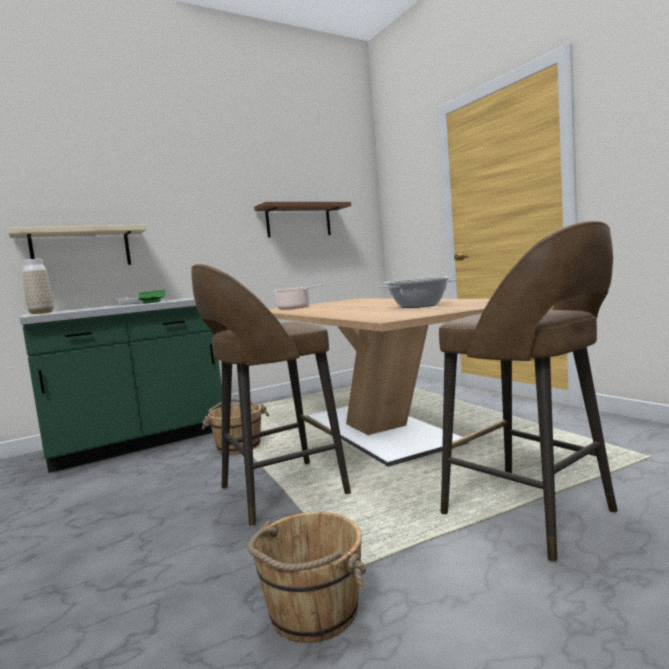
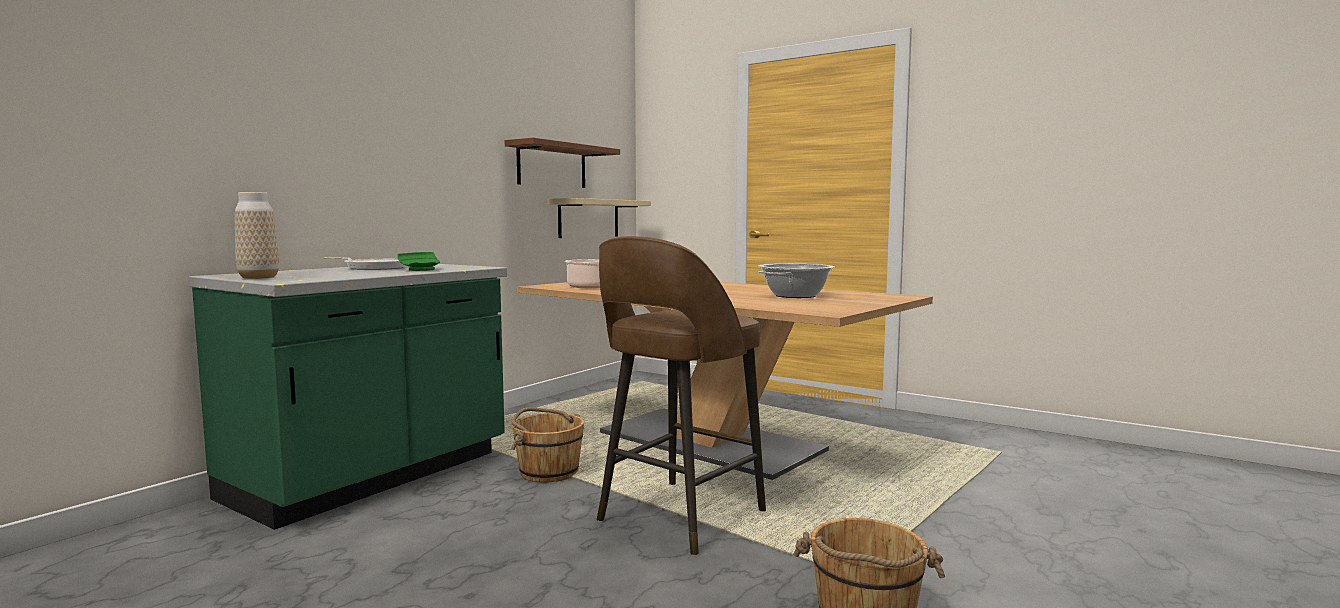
camera: 25 degrees left, 0 degrees up
beige shelf [7,225,147,265] -> beige shelf moved to [548,198,651,238]
brown stool [439,221,618,562] -> none

